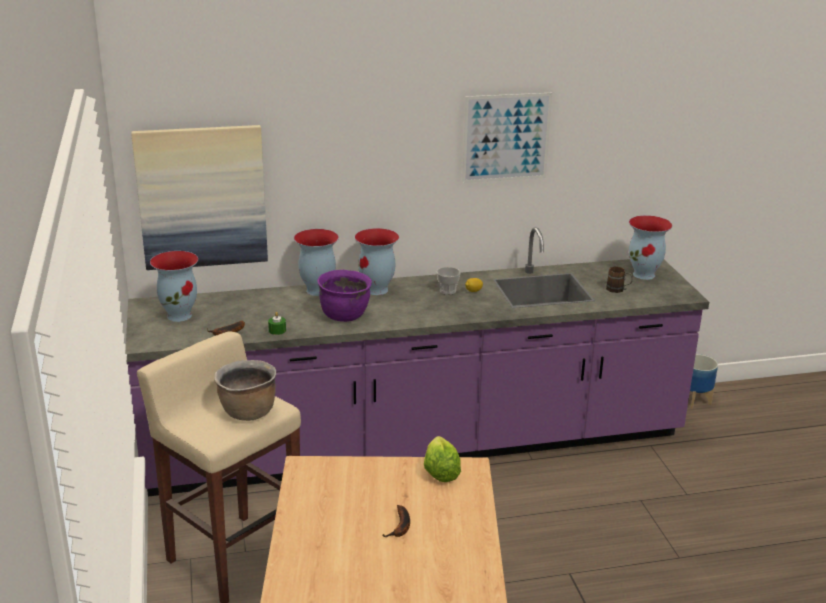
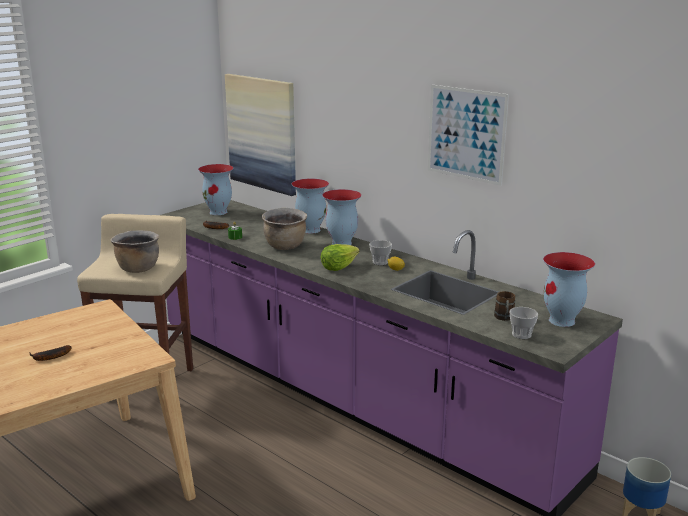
camera: 55 degrees right, 5 degrees down
purple cooking pot [317,270,372,322] -> brown cooking pot [262,208,307,250]
lettuce [424,436,461,482] -> lettuce moved to [321,244,360,271]
none -> cup [510,307,538,339]

